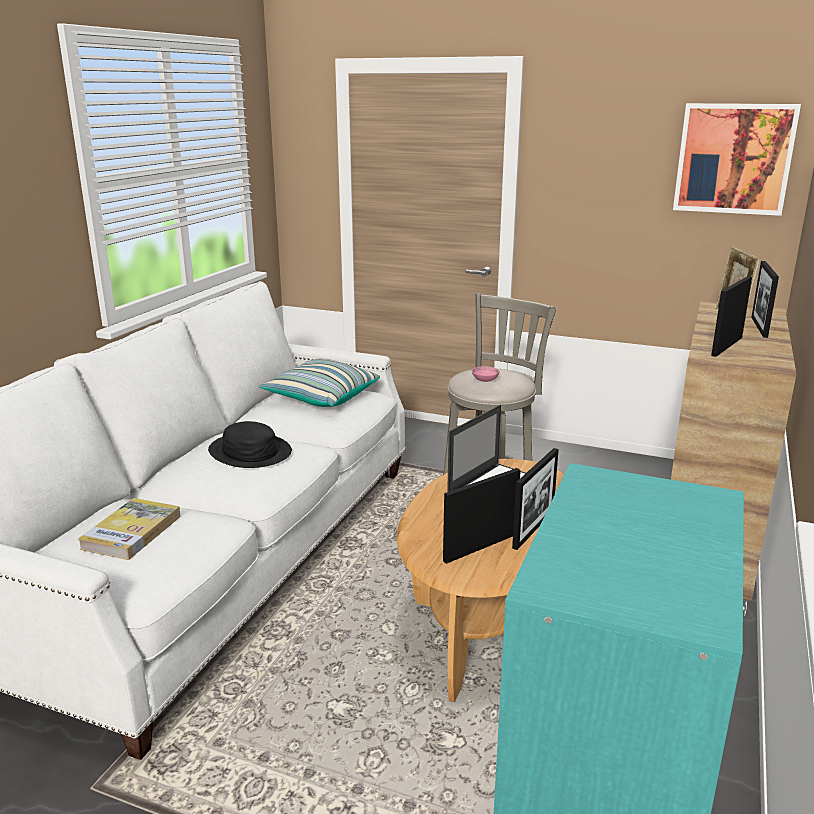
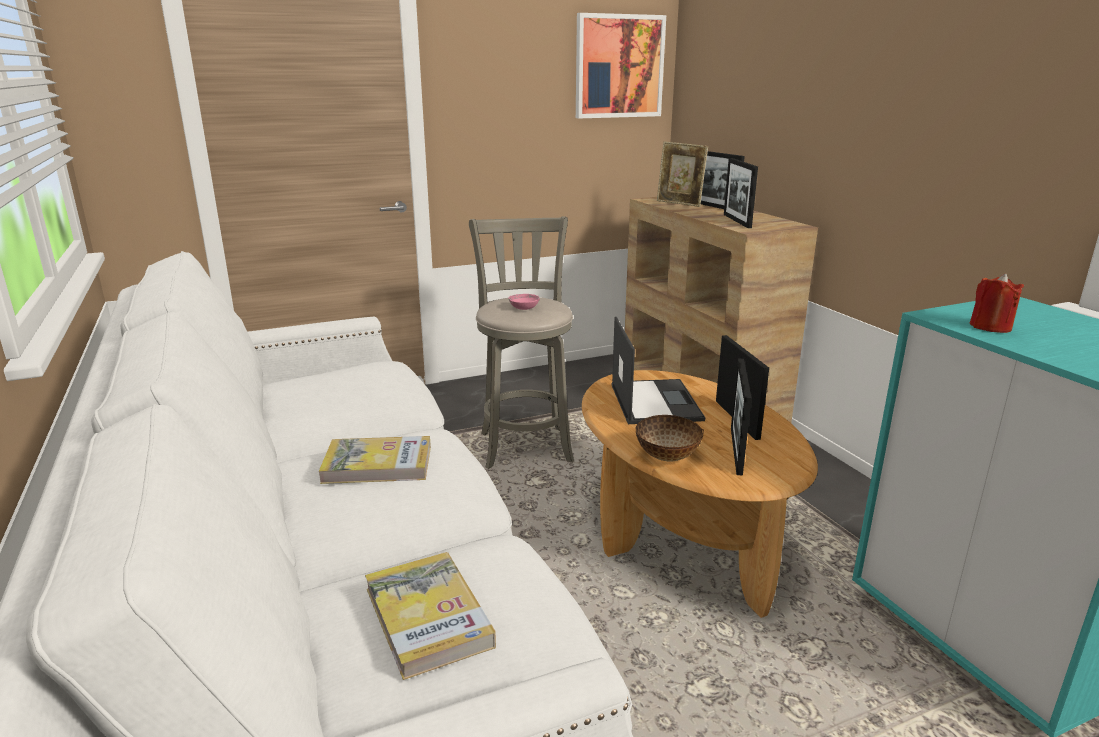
camera: 45 degrees left, 0 degrees up
black hat [208,421,292,468] -> book [319,436,431,484]
pillow [259,359,380,407] -> none
none -> bowl [636,415,704,462]
none -> red candle [970,273,1024,333]

